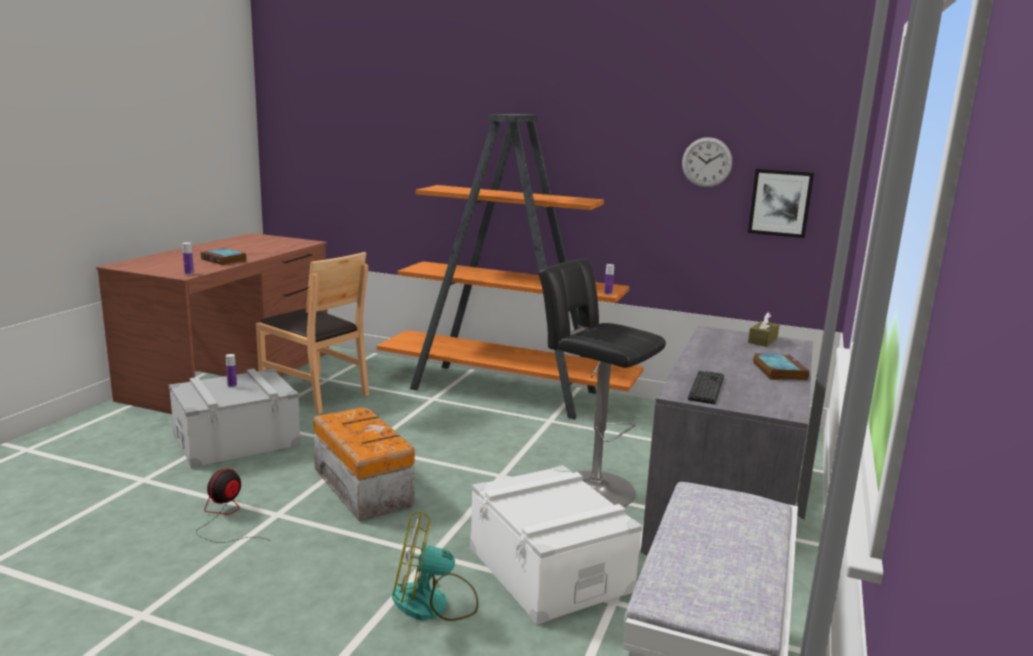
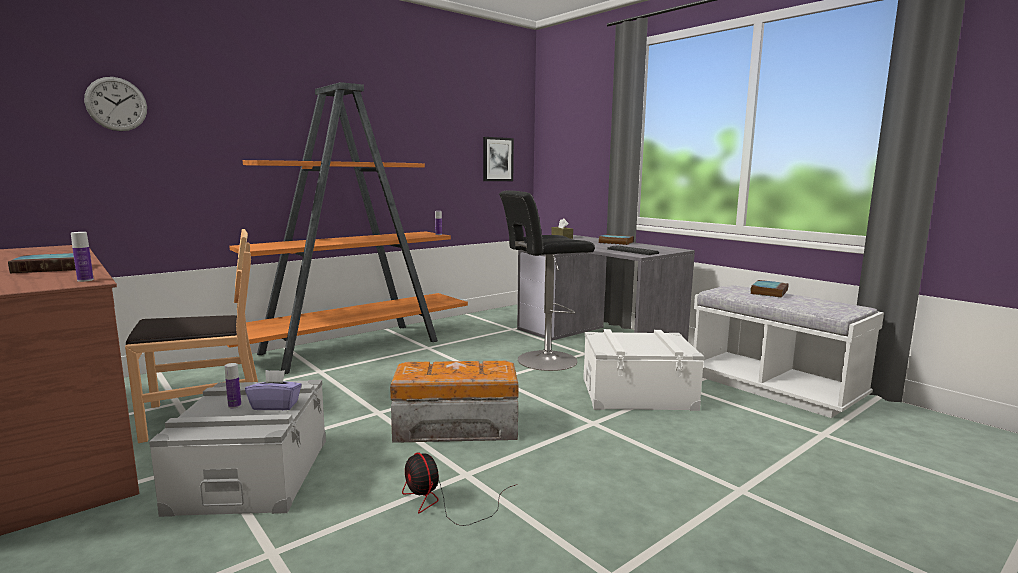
camera: 60 degrees left, 5 degrees down
fan [392,511,479,621] -> none
wall clock [682,137,732,188] -> wall clock moved to [84,77,147,131]
none -> purple tissue box [245,370,302,410]
none -> book [750,280,789,297]

